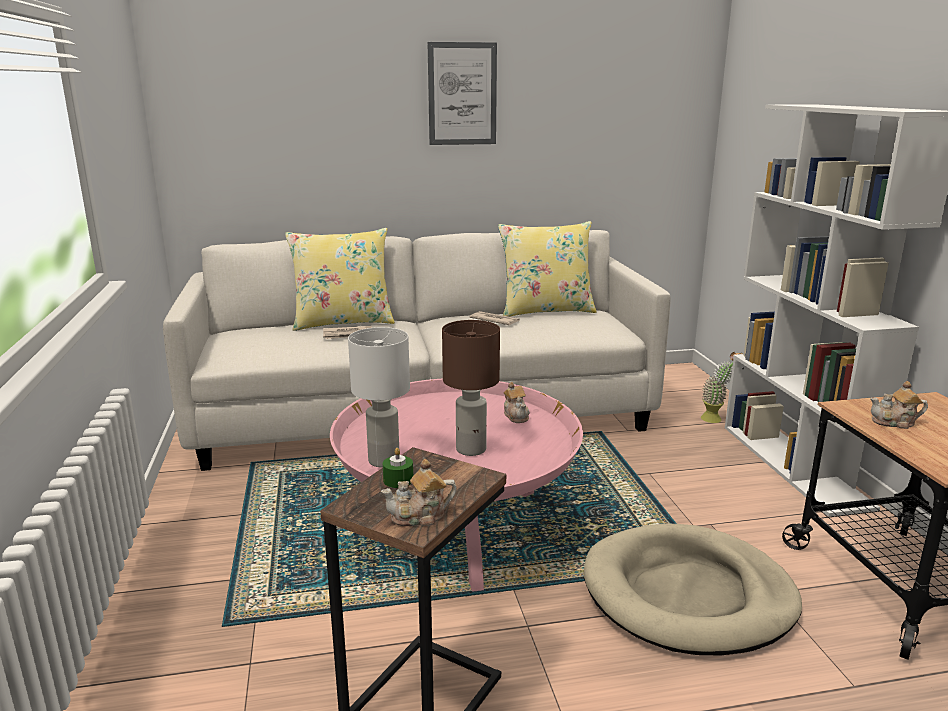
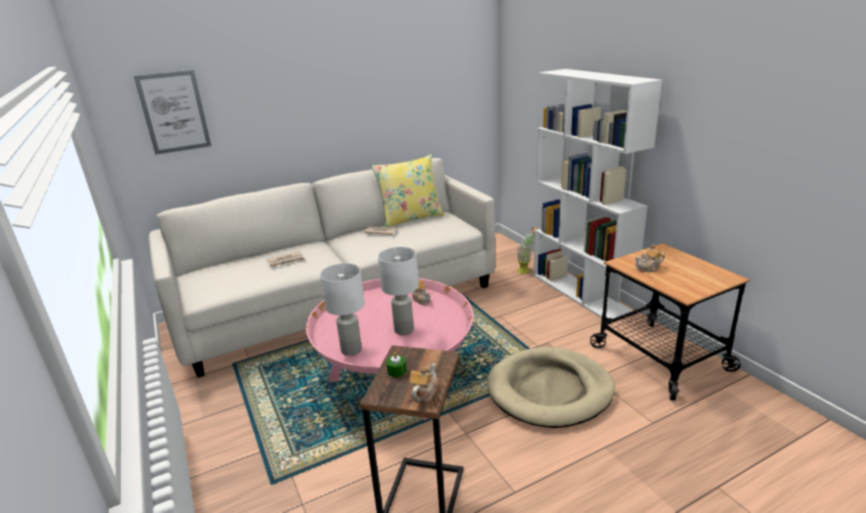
camera: 15 degrees left, 5 degrees up
yellow pillow [285,228,395,331] -> none
teapot [381,459,457,526] -> teapot turned 150 degrees clockwise [409,363,439,403]
picture [427,42,497,145] -> picture moved to [134,70,211,155]
brown table lamp [442,320,500,456] -> white table lamp [378,247,419,335]

